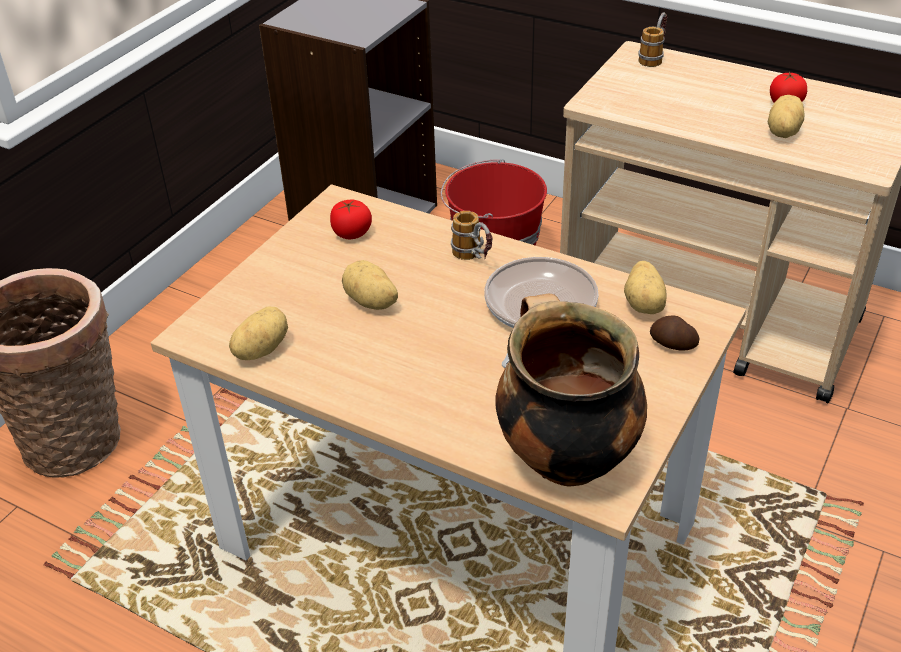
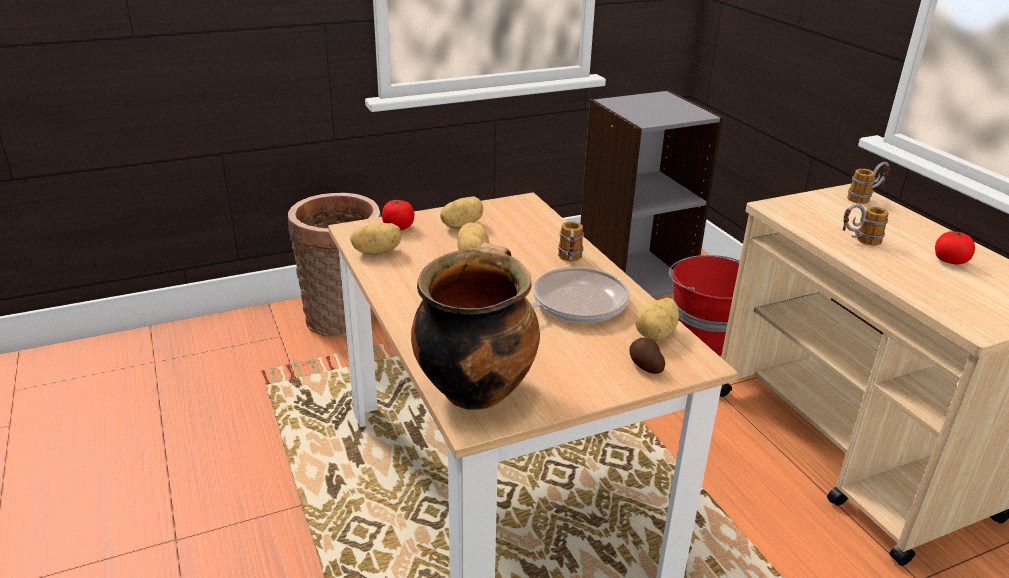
camera: 35 degrees right, 10 degrees down
tomato [330,200,372,239] -> tomato moved to [382,199,414,230]
potato [767,95,805,138] -> potato moved to [440,196,483,229]
none -> mug [843,204,889,246]

